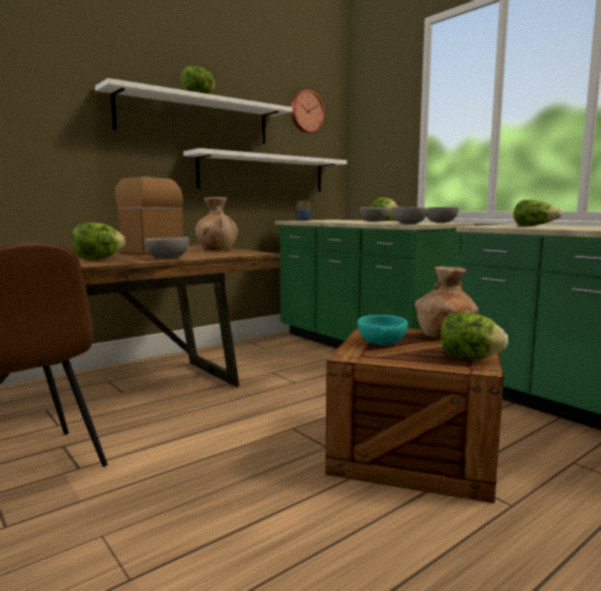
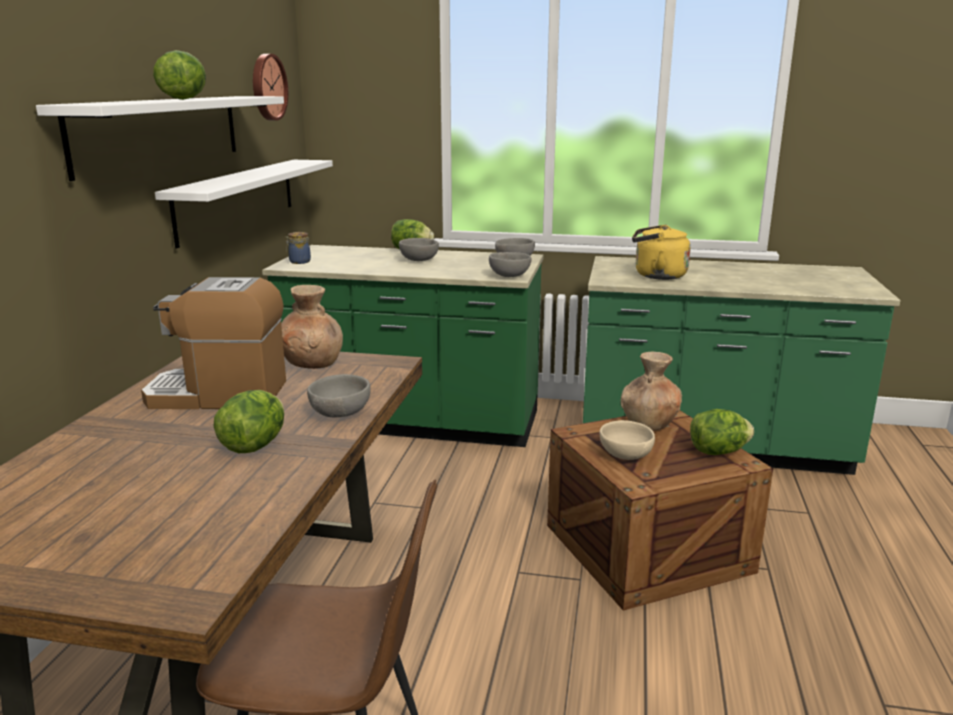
camera: 40 degrees left, 10 degrees up
turquoise bowl [358,315,408,345] -> beige bowl [600,420,655,460]
lettuce [514,200,563,226] -> yellow kettle [632,225,691,280]

